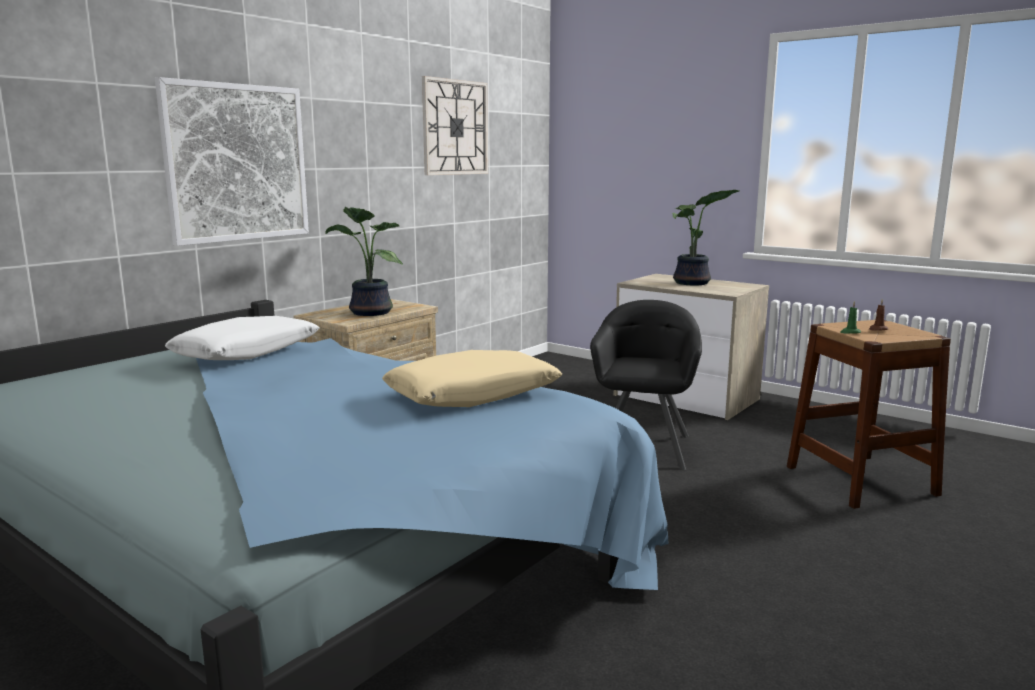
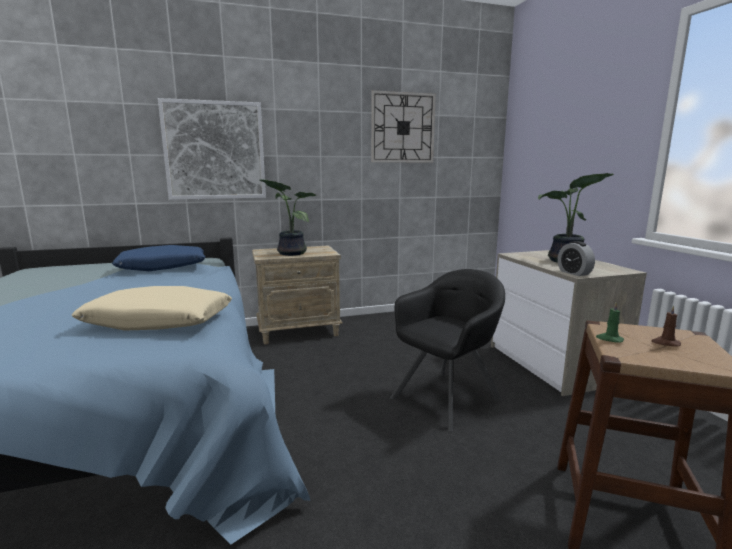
camera: 35 degrees right, 0 degrees up
white pillow [165,316,319,360] -> blue pillow [112,245,205,271]
none -> alarm clock [558,241,595,276]

